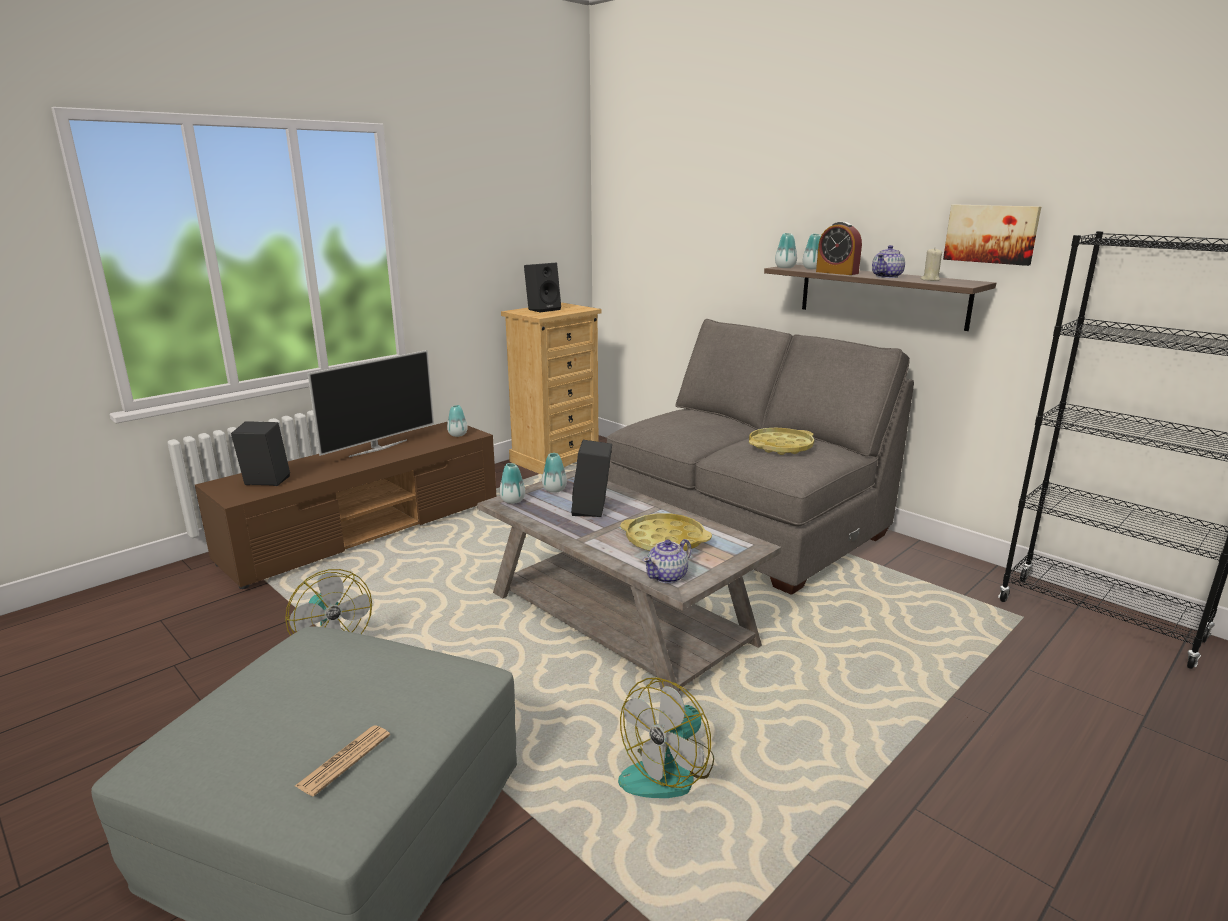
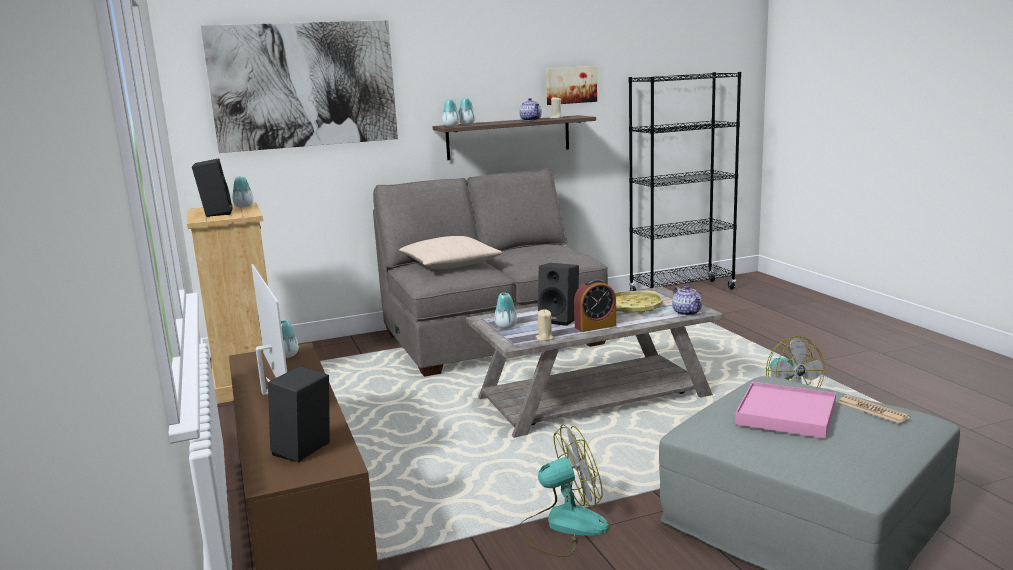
camera: 65 degrees left, 5 degrees down
vase [500,463,525,504] -> vase moved to [232,176,253,207]
yellow tray [749,428,814,455] -> none
alarm clock [816,222,862,275] -> alarm clock moved to [574,279,616,332]
none -> picture [201,20,398,153]
none -> beige pillow [399,236,503,269]
none -> beige candle [536,309,554,341]
none -> pink tray [735,382,836,439]

